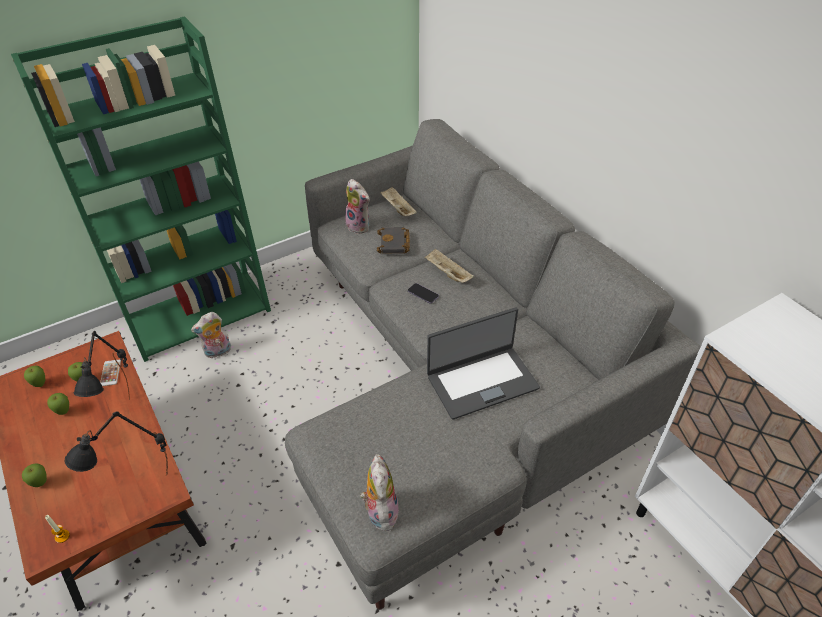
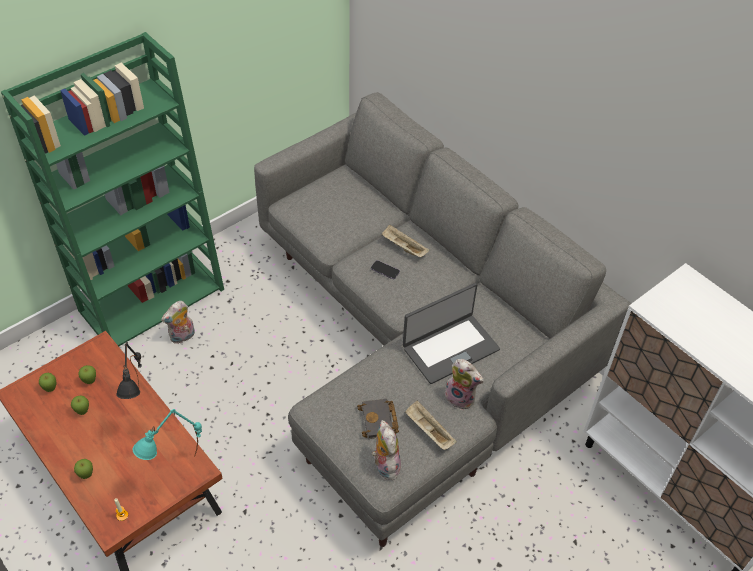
camera: 10 degrees left, 5 degrees up
black table lamp [64,411,168,474] -> turquoise table lamp [133,409,202,460]
phone [100,359,121,386] -> none
plush toy [345,179,370,234] -> plush toy moved to [443,359,484,410]
black book [377,227,410,254] -> black book moved to [357,399,399,439]
beige tray [380,187,417,216] -> beige tray moved to [405,400,457,450]

